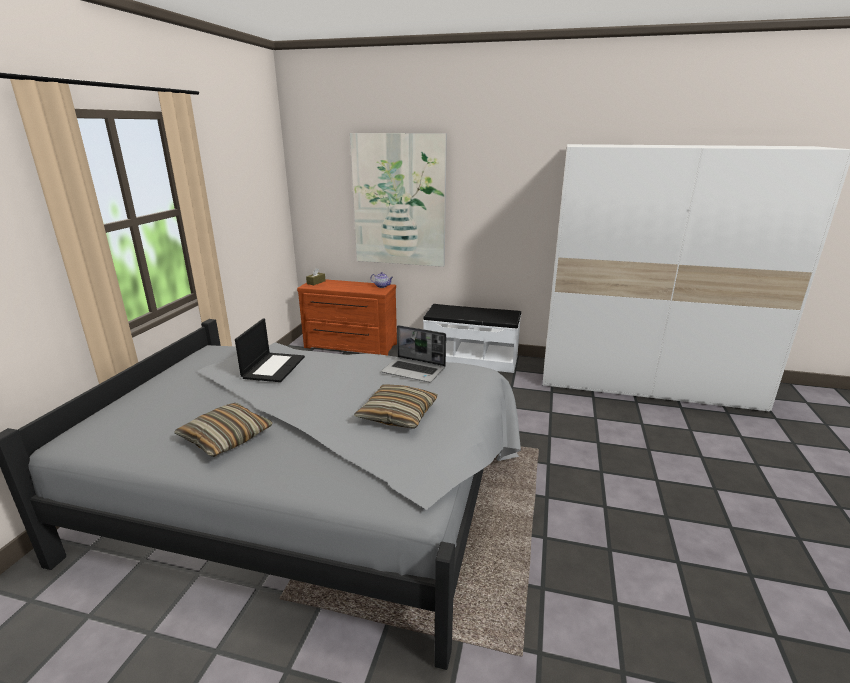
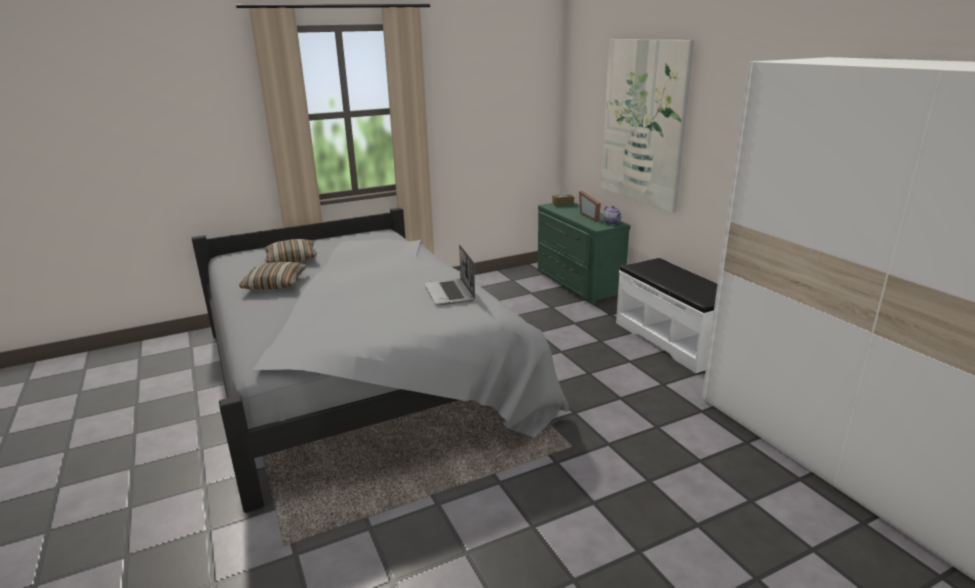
camera: 50 degrees right, 0 degrees up
laptop [235,318,305,382] -> none
brown dresser [297,279,397,355] -> green dresser [538,202,630,304]
pillow [354,384,438,429] -> pillow moved to [264,239,317,263]
none -> picture frame [579,191,601,222]

